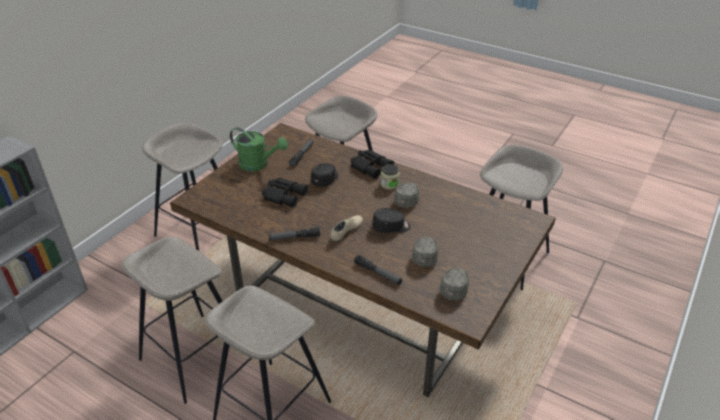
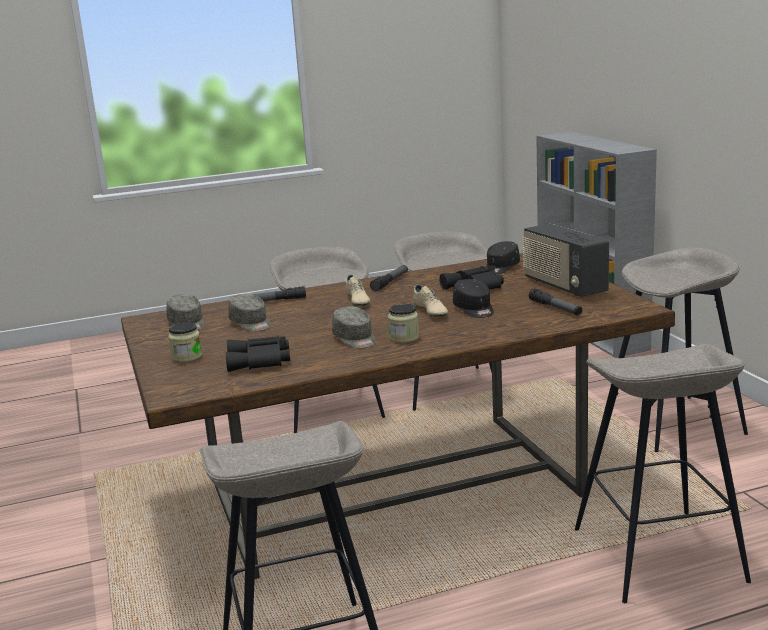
camera: 130 degrees right, 20 degrees down
green watering can [230,127,288,171] -> radio [522,223,609,297]
black binoculars [351,150,394,179] -> black binoculars moved to [226,336,290,372]
black cap [372,208,411,233] -> black cap moved to [486,241,520,274]
none -> jar [168,322,202,362]
none -> beige shoe [413,284,448,318]

